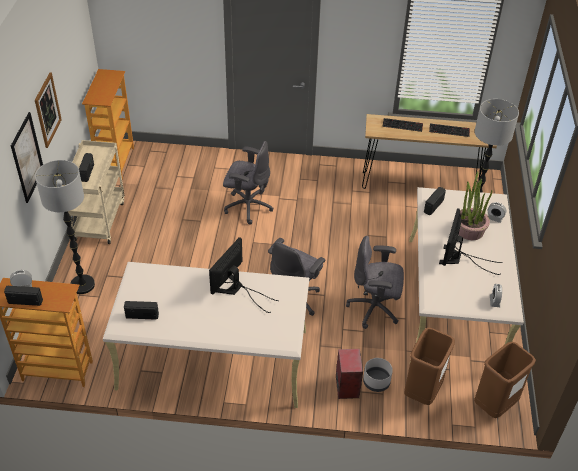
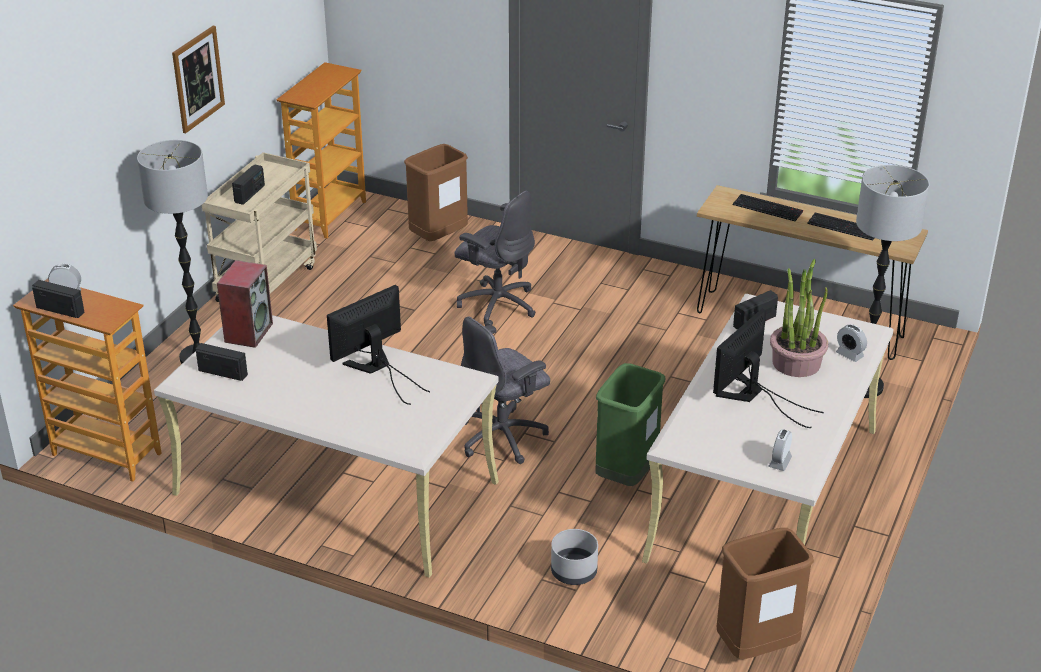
camera: 20 degrees right, 10 degrees down
picture [11,112,43,203] -> none
speaker [336,349,363,399] -> speaker moved to [217,260,273,348]
grey office chair [346,236,404,329] -> green trash can [595,363,665,486]
brown trash can [404,327,455,405] -> brown trash can moved to [404,144,468,241]

